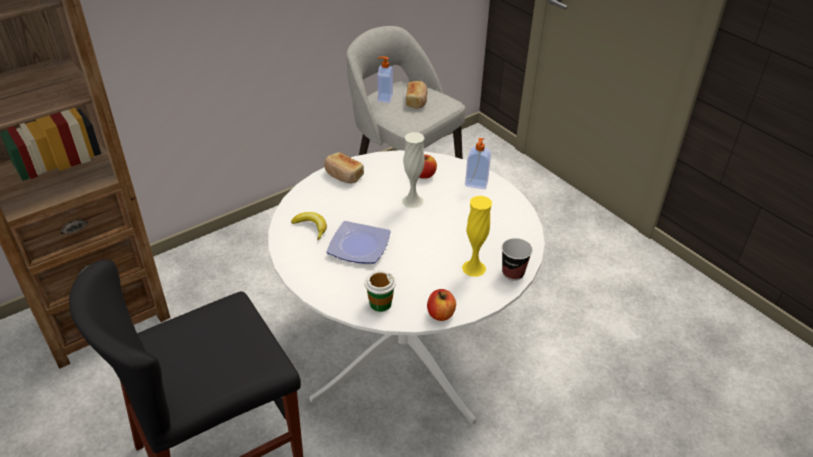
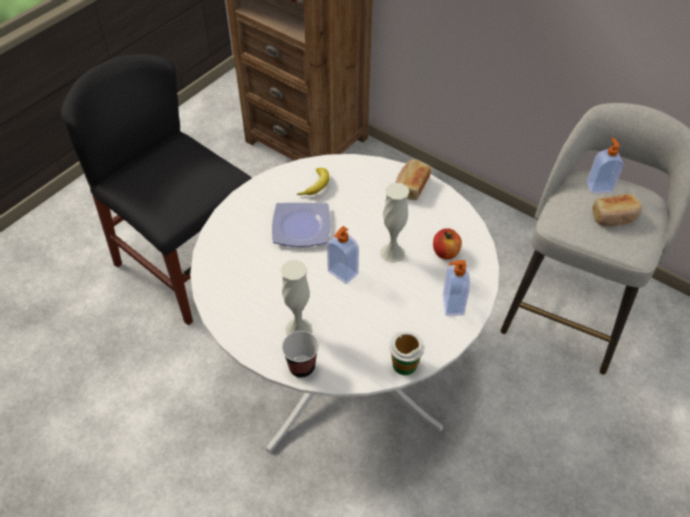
camera: 75 degrees right, 10 degrees up
cup [365,271,396,312] -> cup moved to [389,331,425,375]
apple [427,289,456,321] -> none
yellow vase [462,196,492,277] -> white vase [281,260,313,336]
none -> soap dispenser [327,226,359,284]

